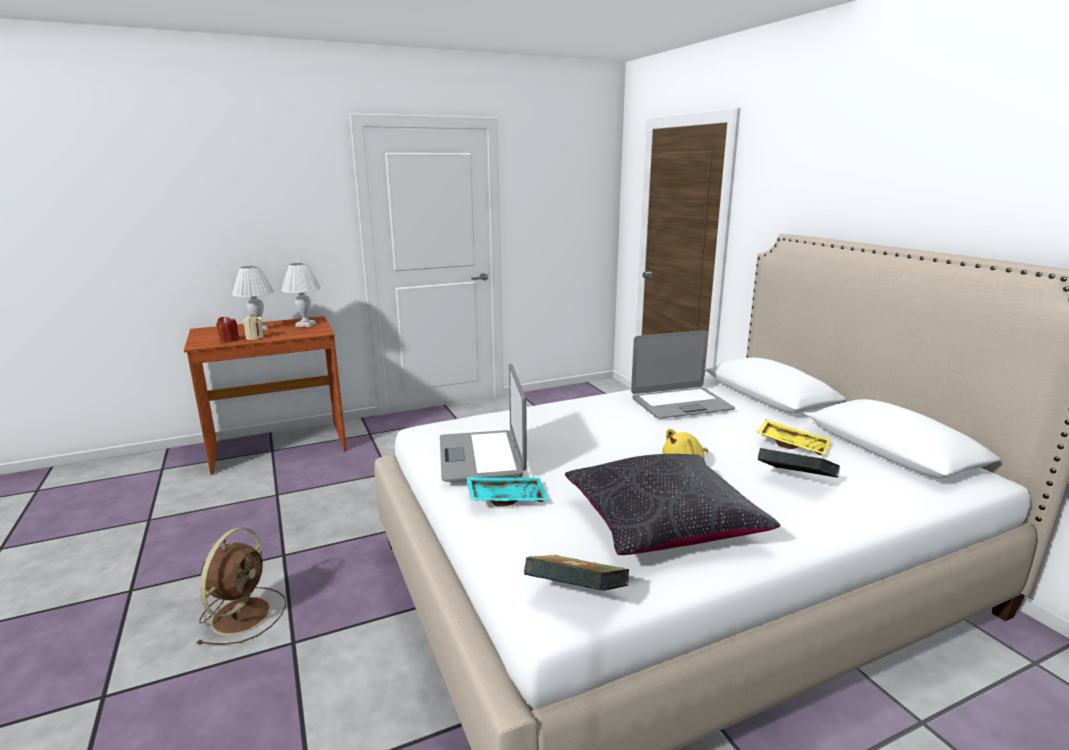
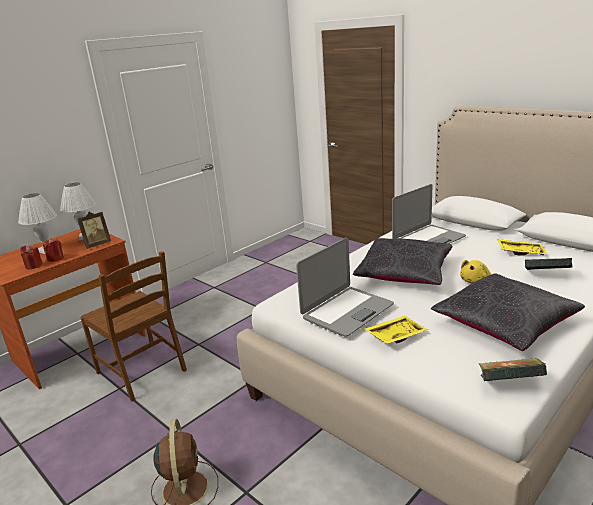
camera: 20 degrees left, 5 degrees up
beige candle [243,314,263,340] -> red candle [43,238,64,262]
laptop [440,364,527,482] -> laptop turned 105 degrees counterclockwise [296,238,394,336]
turquoise tray [466,477,549,506] -> yellow tray [364,316,428,344]
none -> picture frame [77,212,111,249]
none -> brown chair [80,251,187,402]
none -> black pillow [353,238,452,285]

